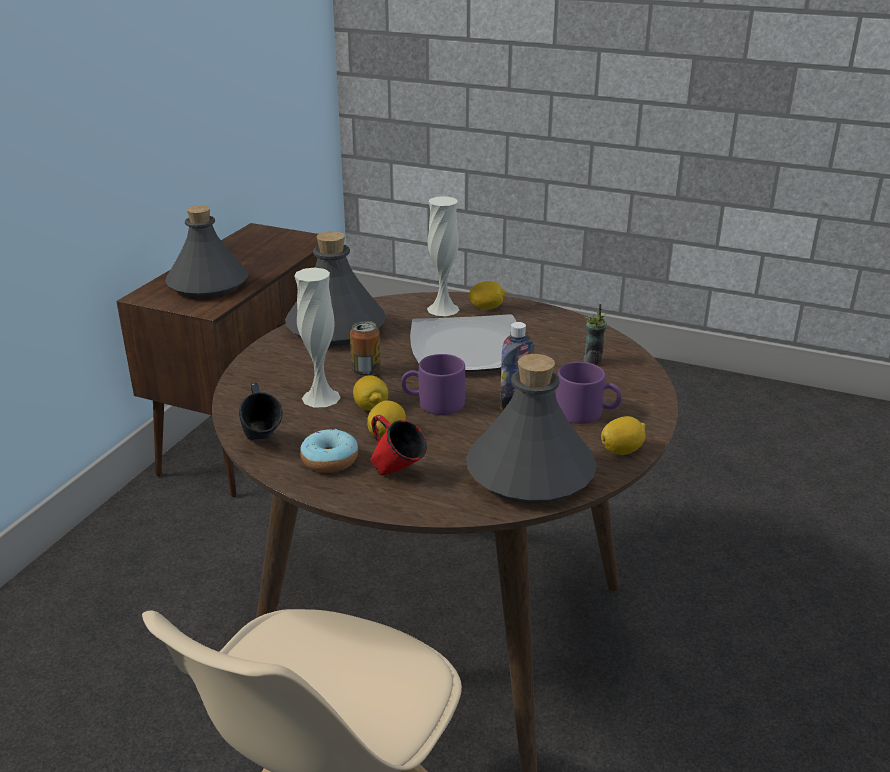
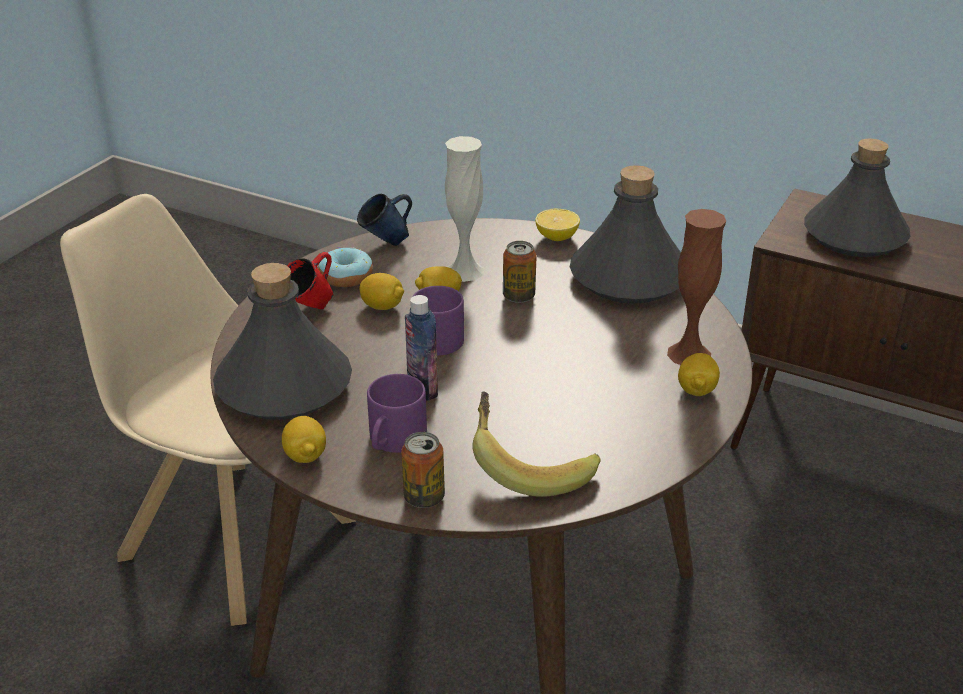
camera: 95 degrees right, 5 degrees up
plate [410,314,517,372] -> none
white vase [427,196,459,316] -> brown vase [667,209,726,365]
cup [584,304,607,365] -> banana [472,391,601,497]
none -> can [401,432,445,508]
none -> lemon [535,208,580,241]

